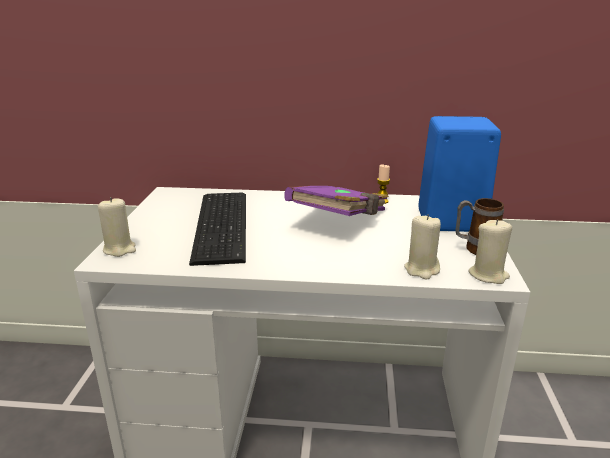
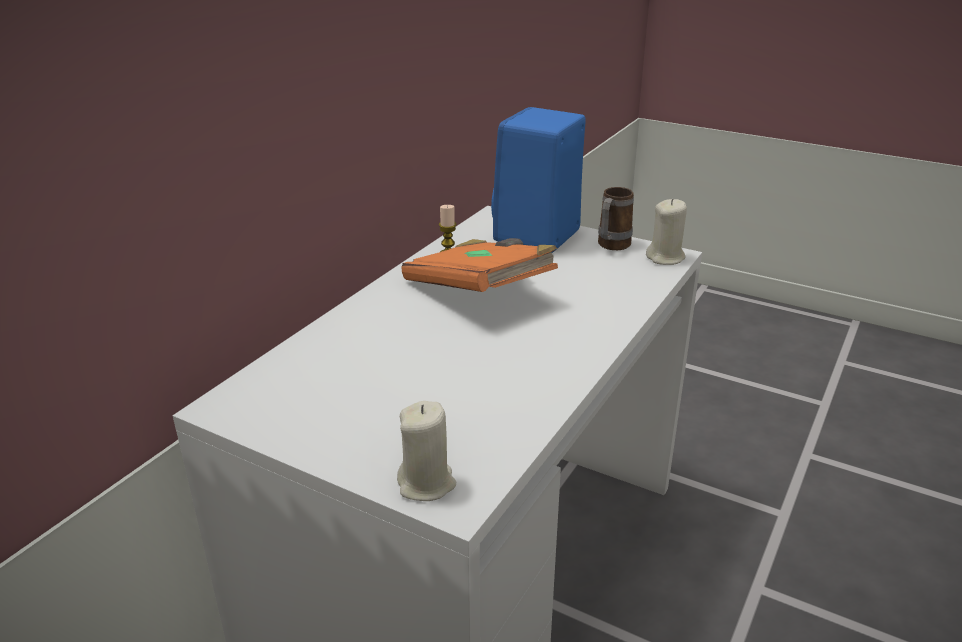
camera: 65 degrees left, 5 degrees up
keyboard [189,192,246,266] -> none
purple book [284,186,389,216] -> orange book [401,238,558,292]
beige candle [404,214,441,280] -> none

